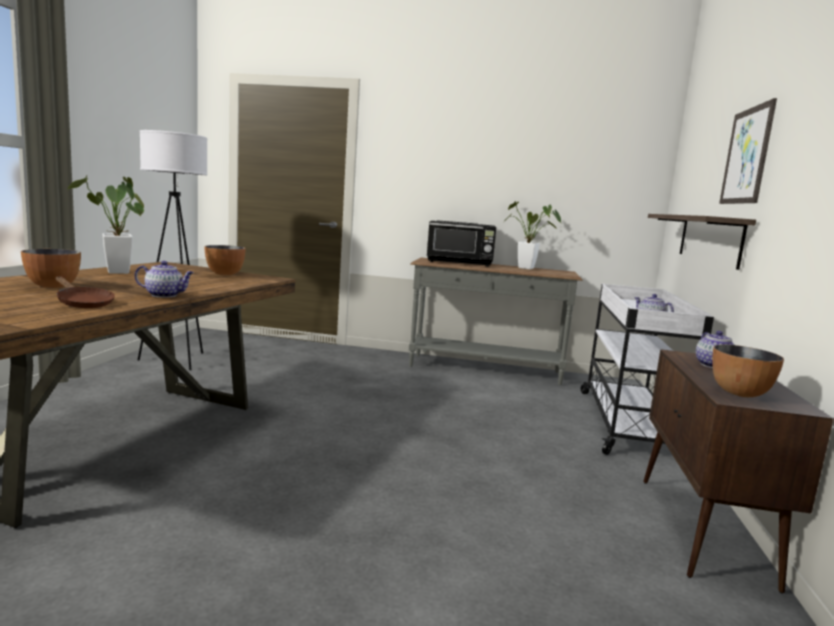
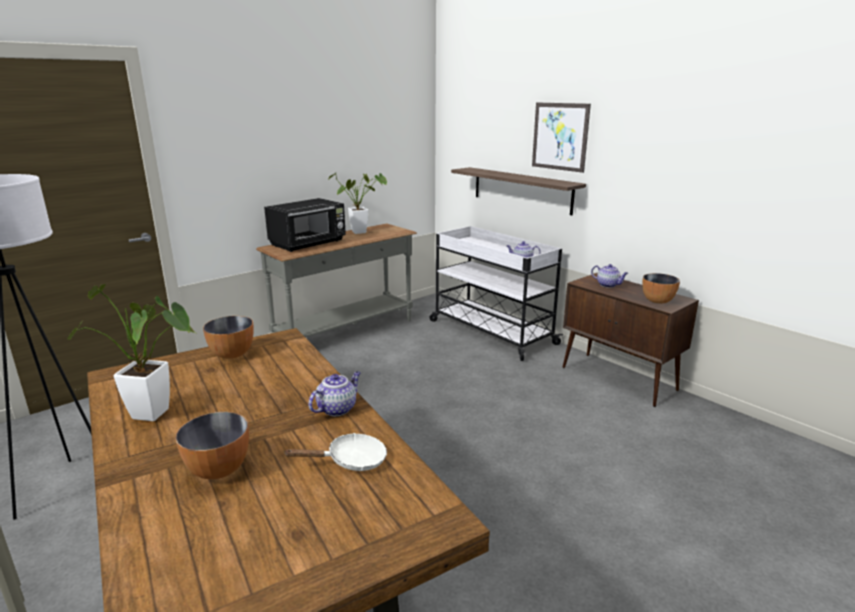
camera: 50 degrees left, 10 degrees up
brown frying pan [56,276,115,308] -> white frying pan [283,433,387,471]

